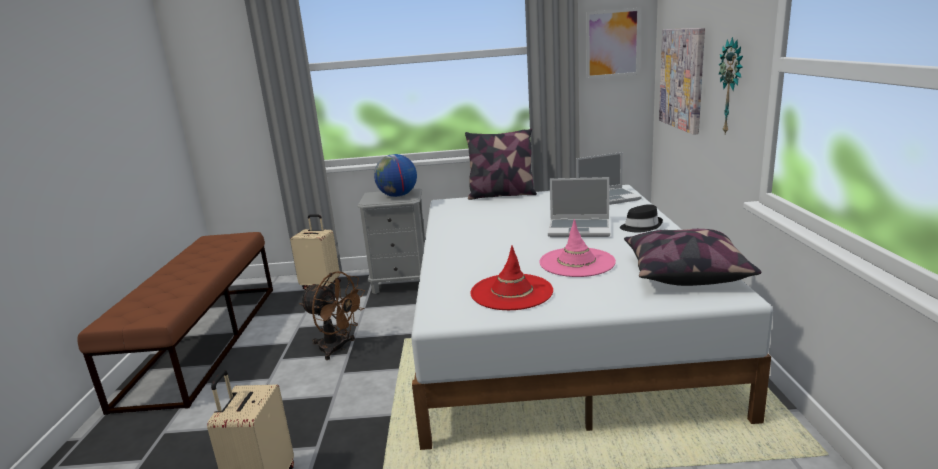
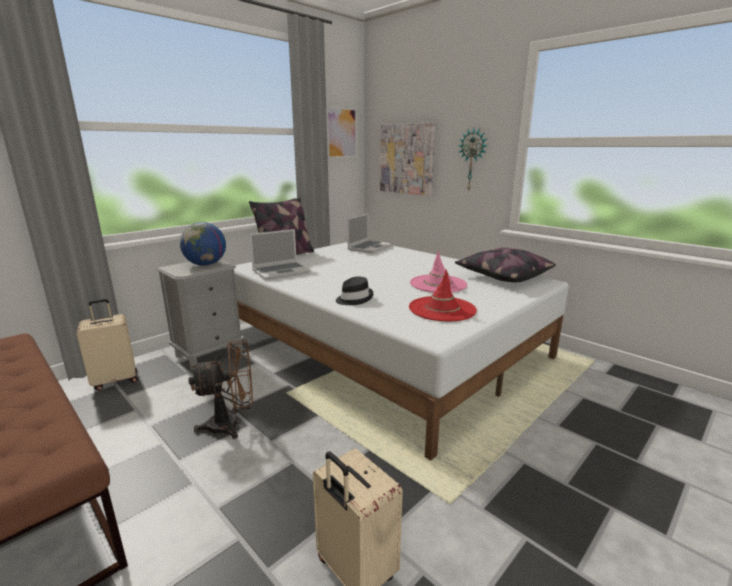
camera: 45 degrees left, 0 degrees up
laptop [548,177,610,237] -> laptop moved to [249,229,310,280]
black hat [620,204,663,232] -> black hat moved to [336,277,374,305]

